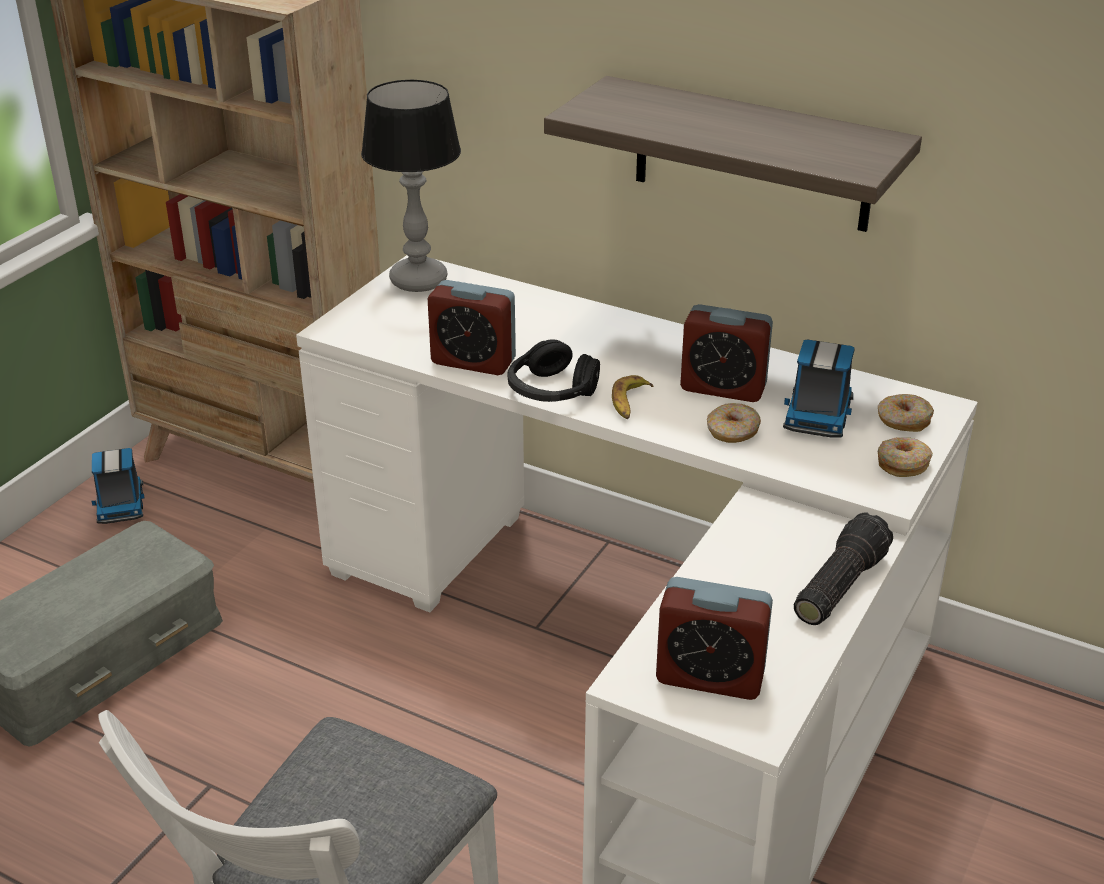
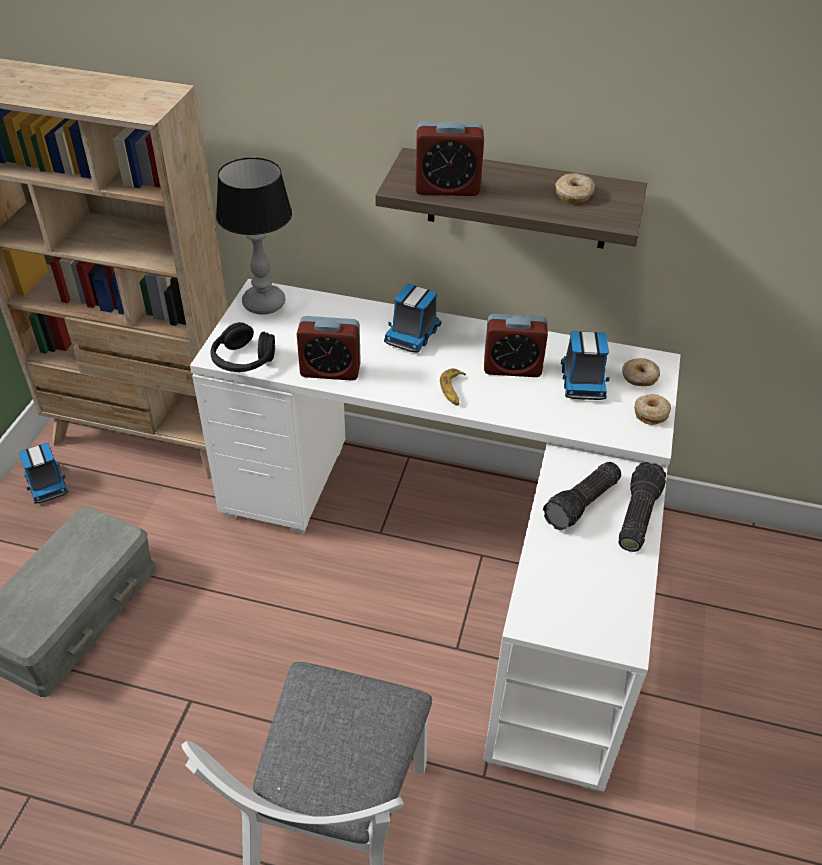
camera: 15 degrees left, 10 degrees up
black headphones [508,339,600,402] -> black headphones moved to [210,322,275,372]
alarm clock [656,577,773,700] -> alarm clock moved to [415,121,484,196]
donut [707,403,761,443] -> donut moved to [555,173,595,203]
none -> toy truck [384,284,442,353]
none -> flashlight [543,462,621,530]

